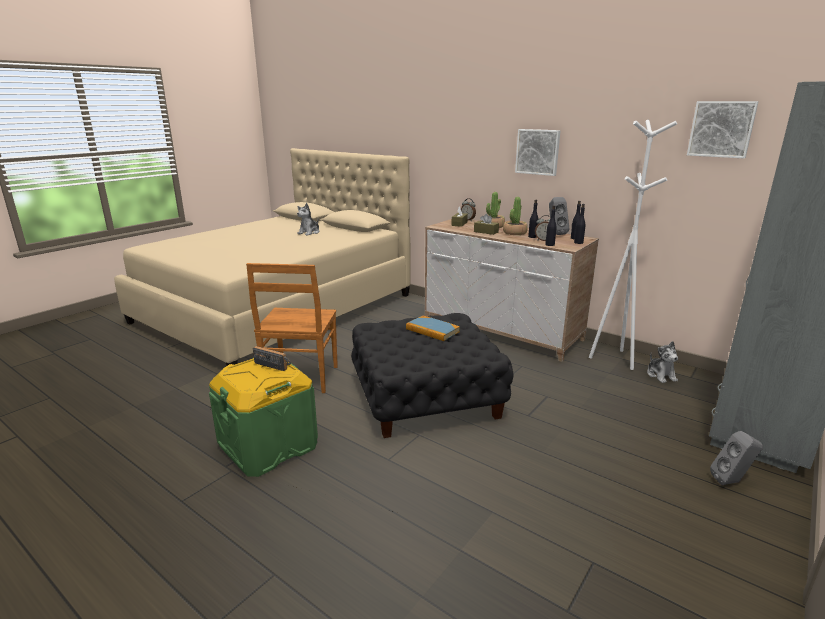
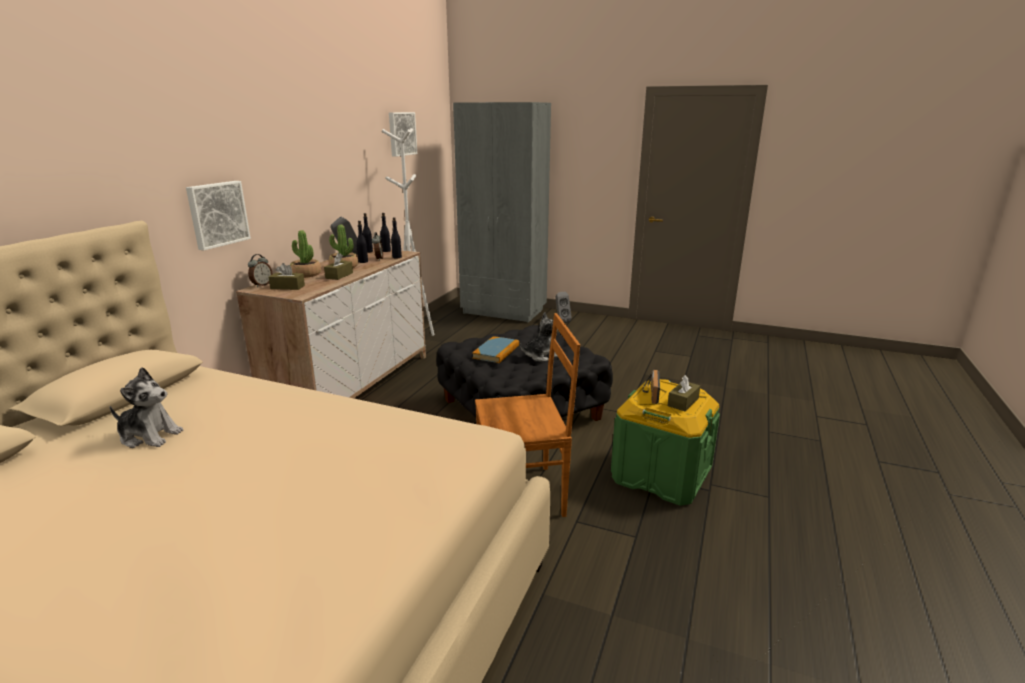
camera: 105 degrees left, 0 degrees up
picture [515,129,561,176] -> picture moved to [186,181,251,250]
plush toy [647,341,678,383] -> plush toy moved to [520,312,558,361]
none -> brown tissue box [668,375,700,411]

